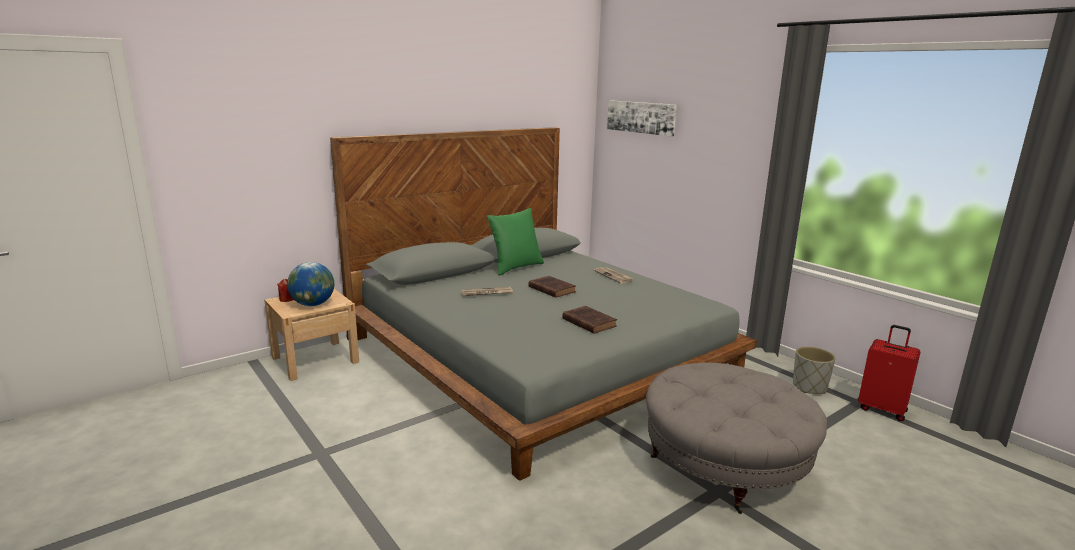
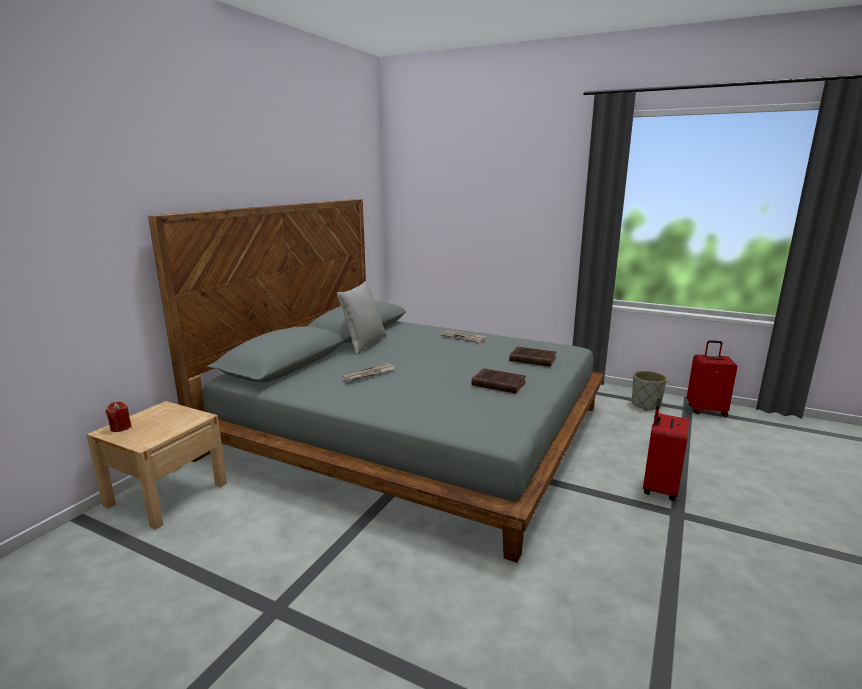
camera: 25 degrees left, 0 degrees up
globe [287,262,334,306] -> none
green pillow [487,208,544,276] -> grey pillow [337,281,386,355]
brown book [529,276,576,298] -> brown book moved to [509,347,556,367]
picture [607,100,677,137] -> none
grey ottoman [646,362,827,514] -> red suitcase [643,398,689,501]

